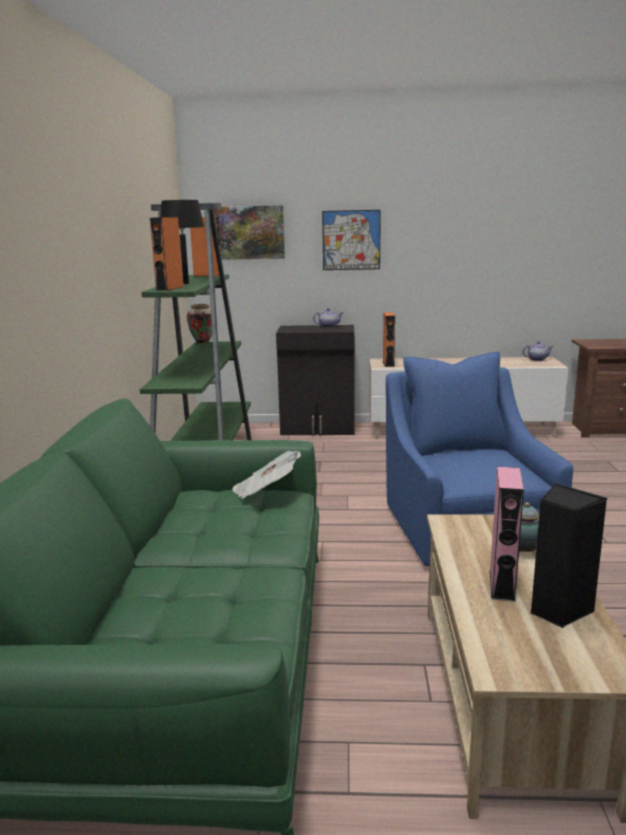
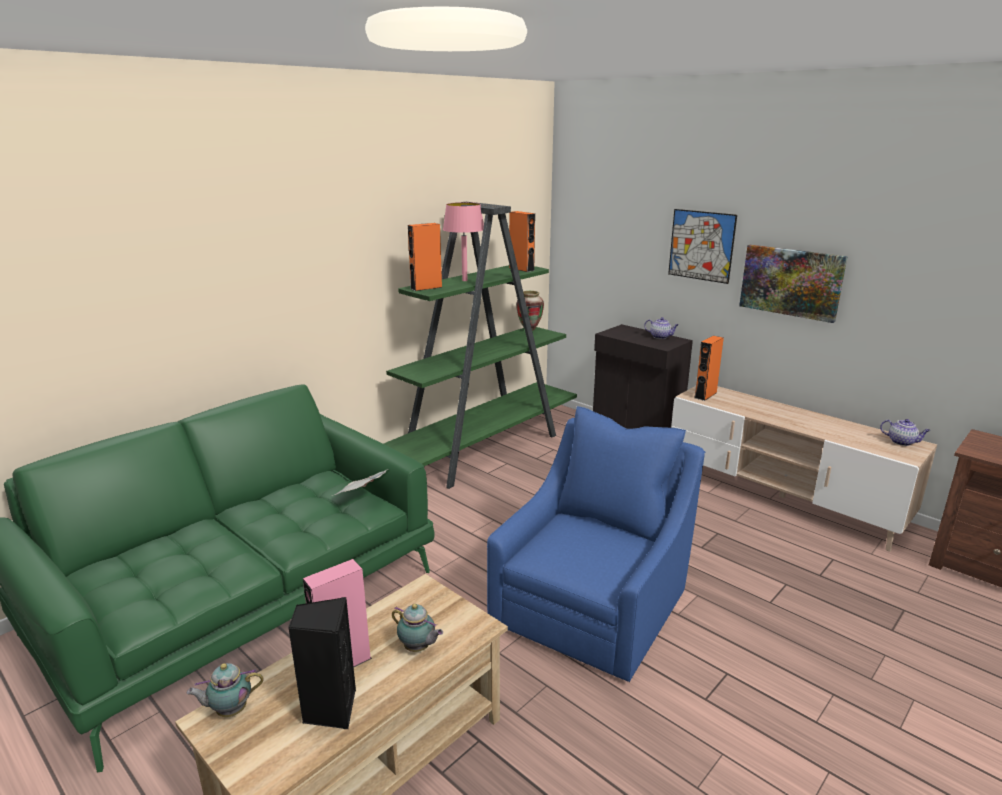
camera: 40 degrees right, 5 degrees up
black table lamp [160,200,204,284] -> pink table lamp [443,202,484,281]
picture [213,205,285,260] -> picture moved to [739,245,848,323]
none -> teapot [187,663,264,717]

